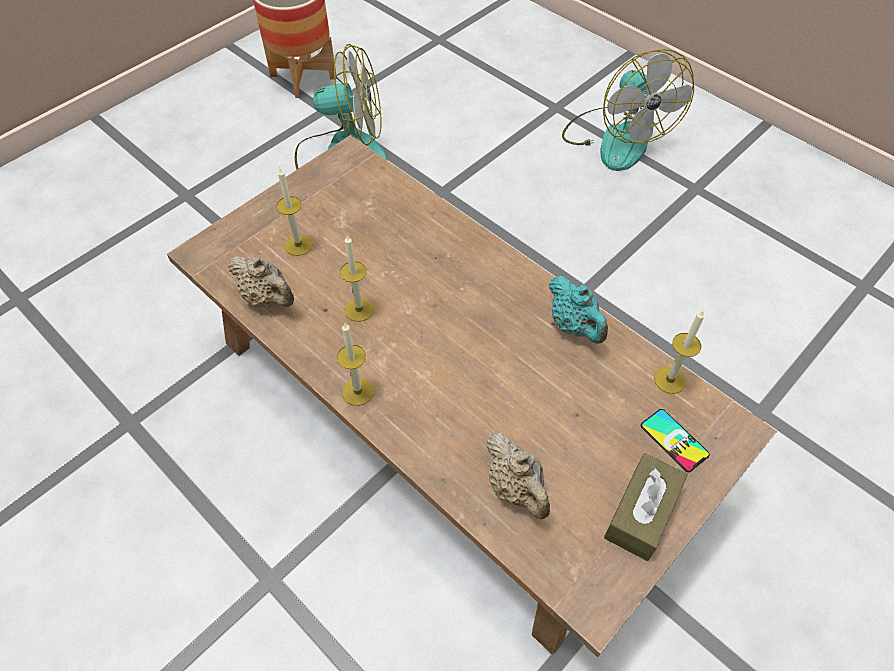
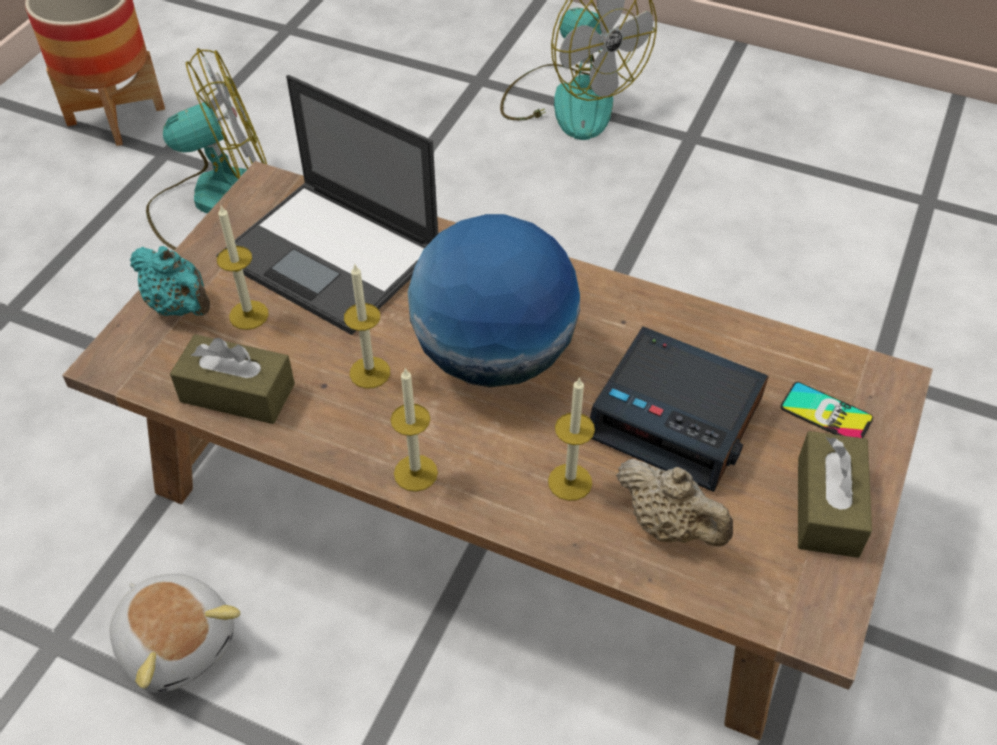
camera: 20 degrees left, 5 degrees down
beige teapot [228,256,294,307] -> brown tissue box [170,334,295,424]
turquoise teapot [549,276,608,344] -> turquoise teapot moved to [130,246,210,316]
candle [654,311,705,394] -> candle moved to [548,377,595,501]
none -> plush toy [109,573,241,693]
none -> laptop [217,75,438,335]
none -> globe [408,214,580,387]
none -> alarm clock [590,327,769,492]

